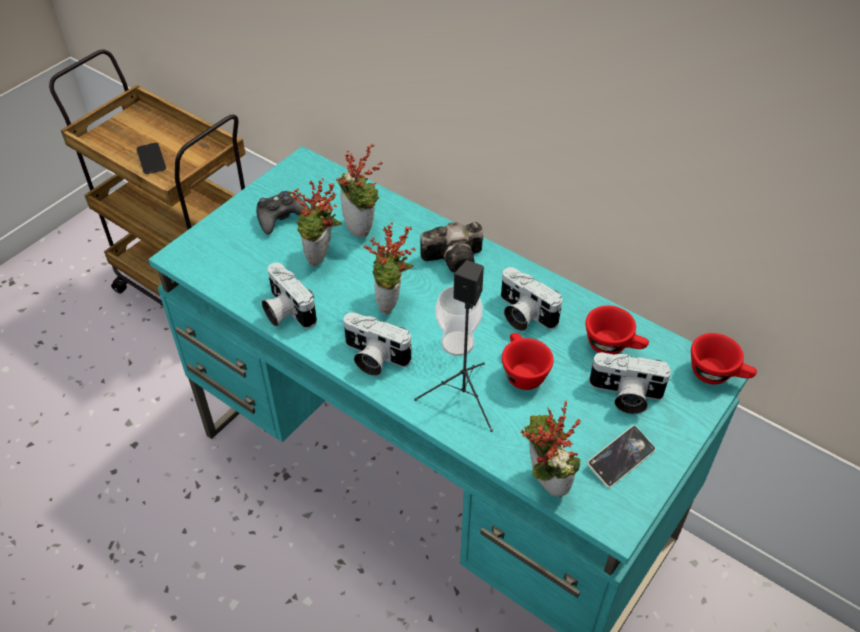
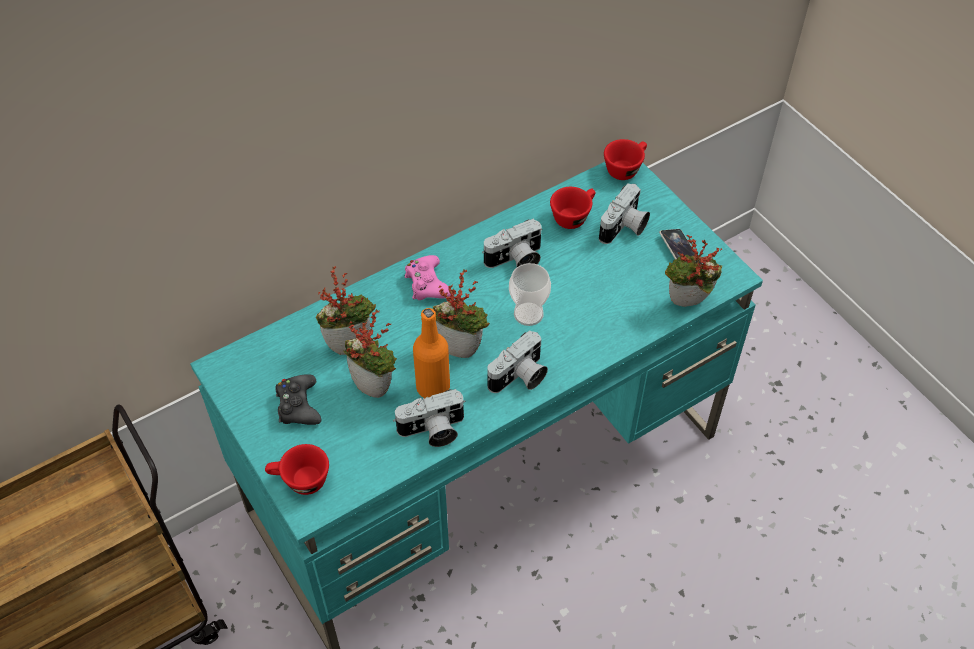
camera: 70 degrees left, 5 degrees up
phone [137,143,166,174] -> none
black speaker [414,260,493,432] -> none
camera [420,222,483,273] -> pink game controller [405,255,451,300]
red cup [502,333,554,390] -> red cup moved to [265,444,329,495]
none -> orange bottle [413,308,450,398]

